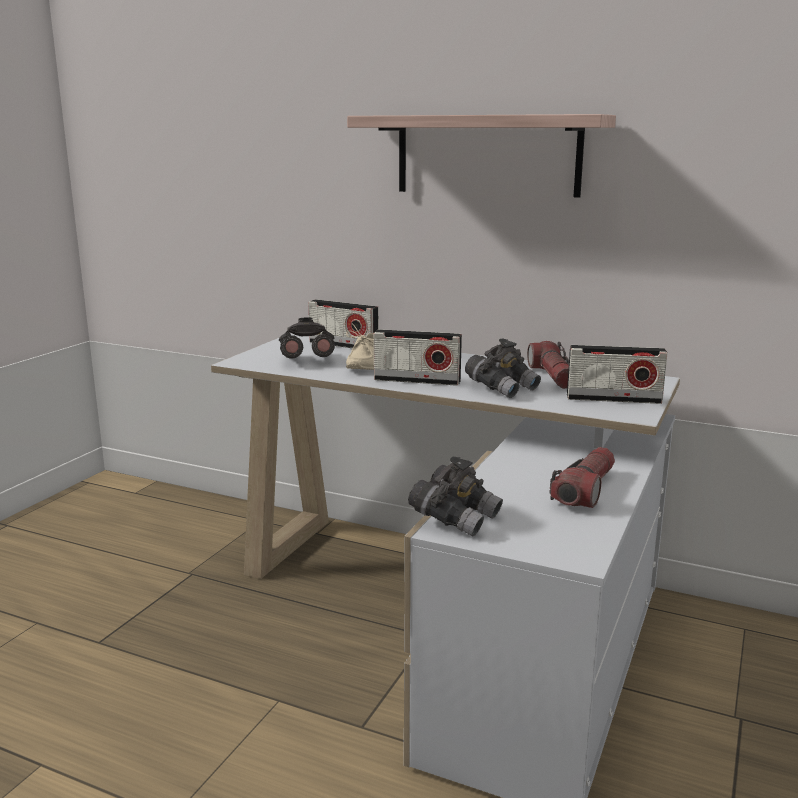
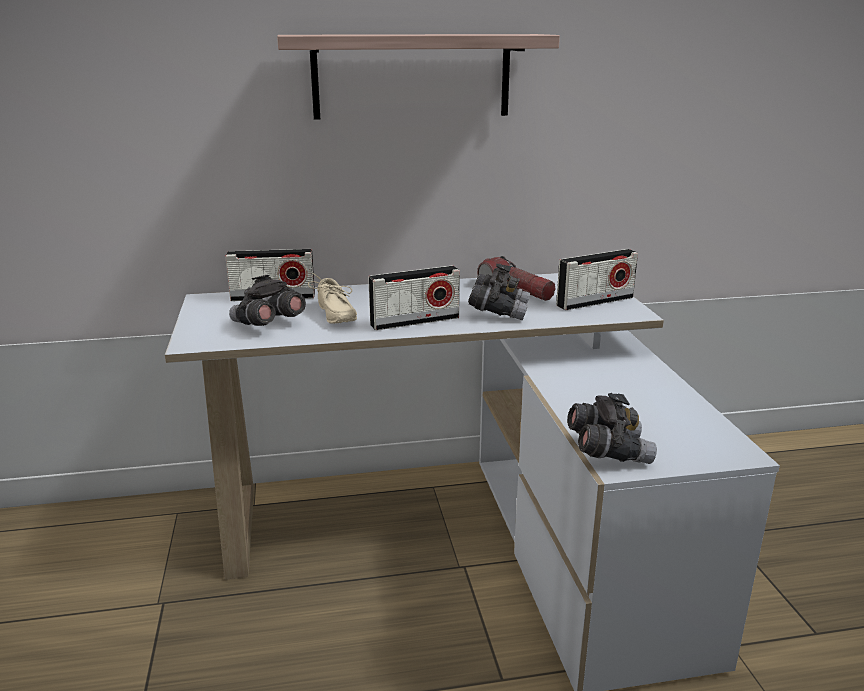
camera: 35 degrees left, 5 degrees up
flashlight [549,447,615,508] -> none

